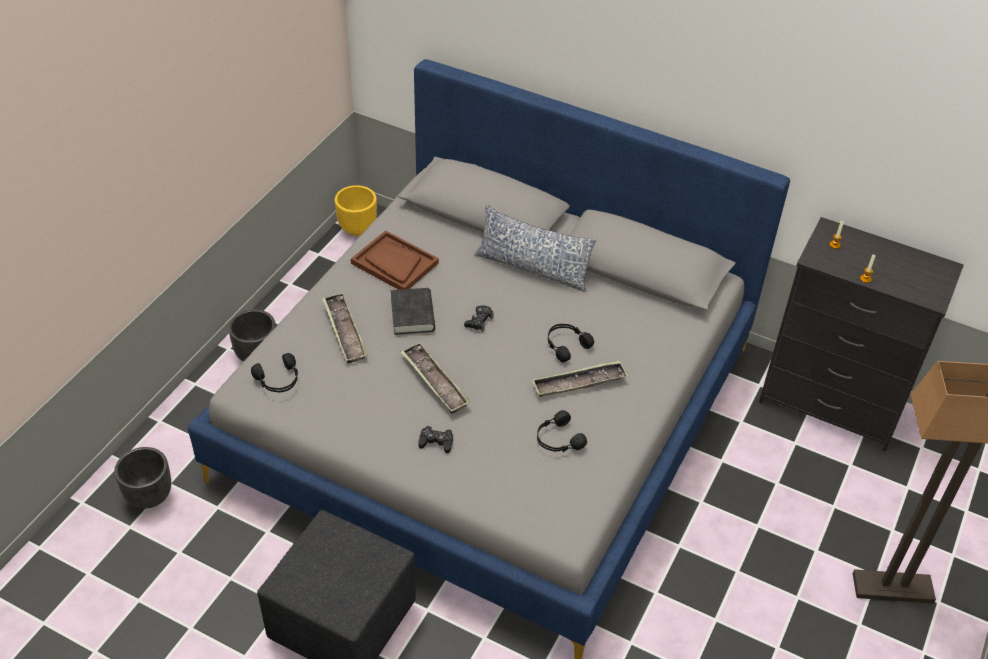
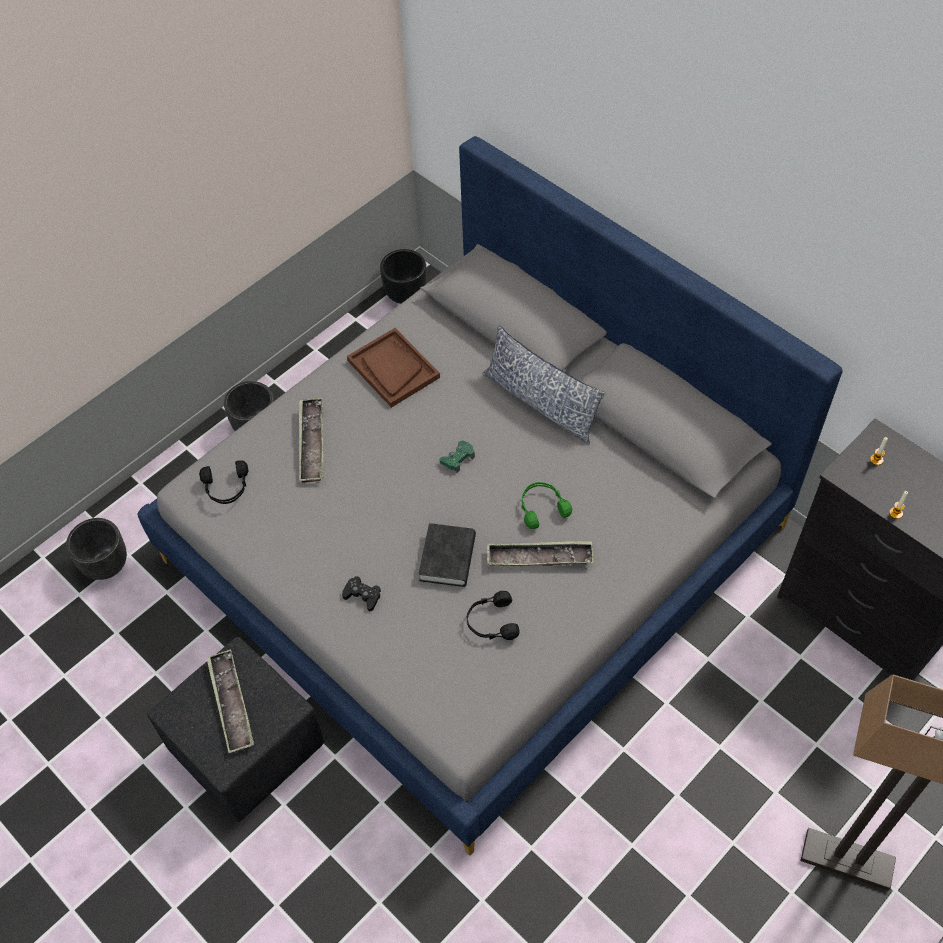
camera: 20 degrees right, 10 degrees up
yellow planter [335,185,377,236] -> black planter [380,249,427,304]
black book [391,288,435,335] -> black book moved to [419,523,476,587]
tray [401,342,470,414] -> tray moved to [206,649,254,753]
black game controller [464,305,494,332] -> green game controller [440,441,475,472]
black headphones [548,324,594,362] -> green headphones [522,482,572,529]

